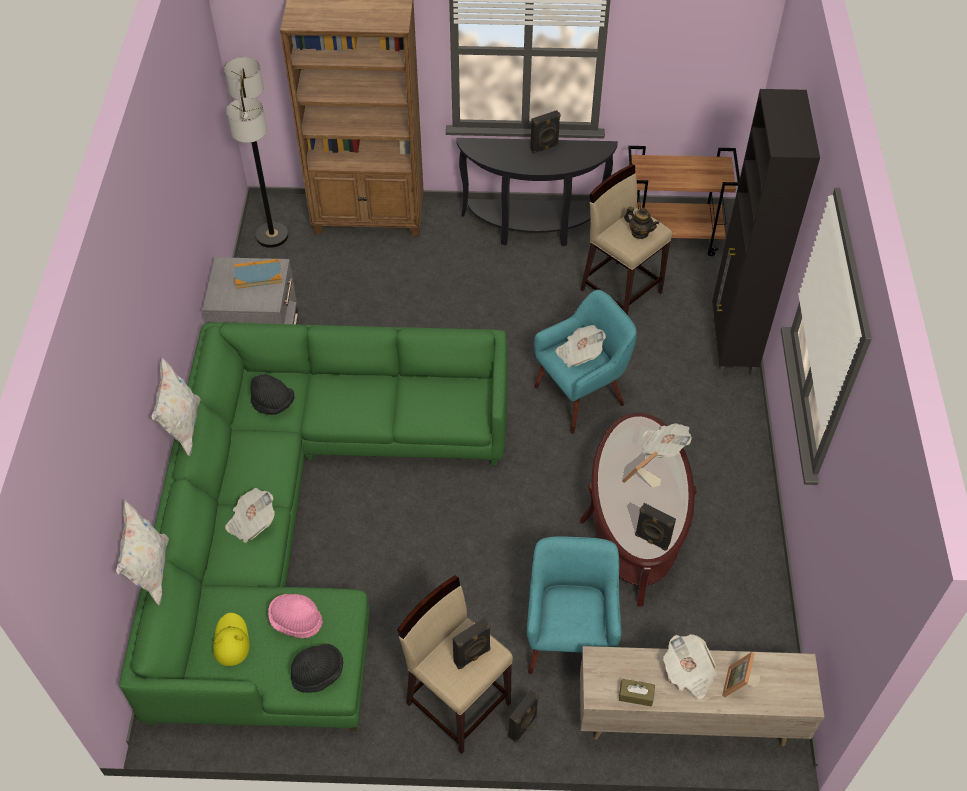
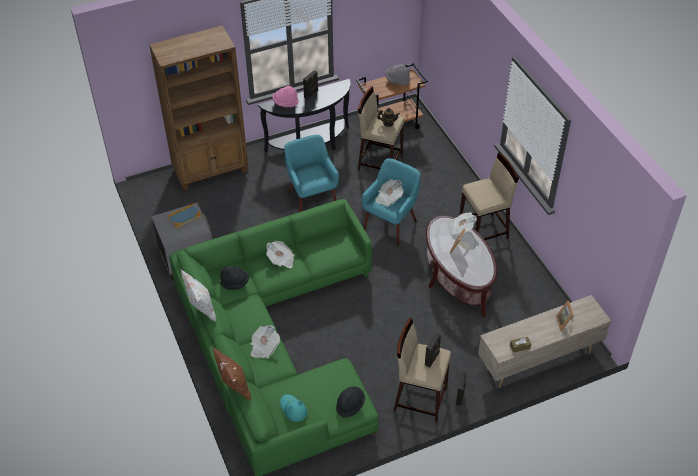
camera: 25 degrees left, 5 degrees down
white pillow [116,500,169,605] -> brown pillow [212,348,251,401]
yellow hat [213,613,250,666] -> turquoise hat [280,394,307,422]
floor lamp [224,57,288,248] -> none
pink hat [268,594,323,638] -> pink hat moved to [273,86,298,107]
turquoise armchair [527,536,621,674] -> turquoise armchair moved to [284,135,339,212]
black speaker [635,503,676,551] -> none
newspaper [663,634,718,700] -> newspaper moved to [266,241,295,268]
black cabinet [712,89,820,377] -> none
none -> grey hat [385,64,410,85]
none -> beige stool [459,153,519,240]

